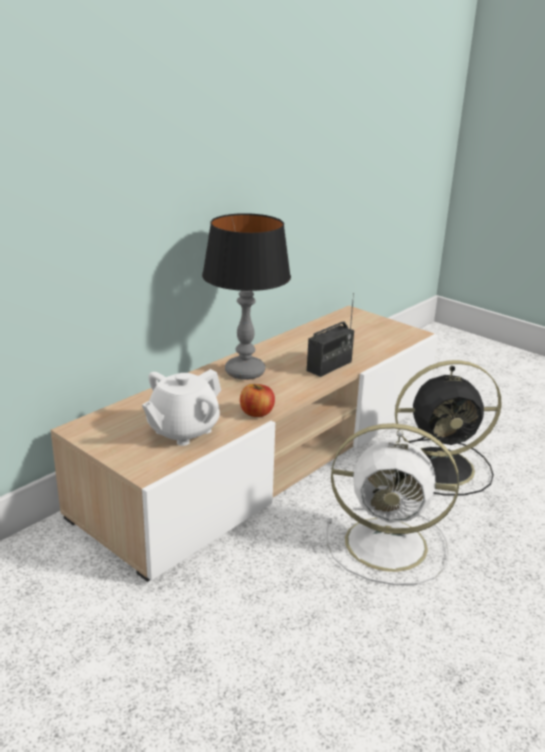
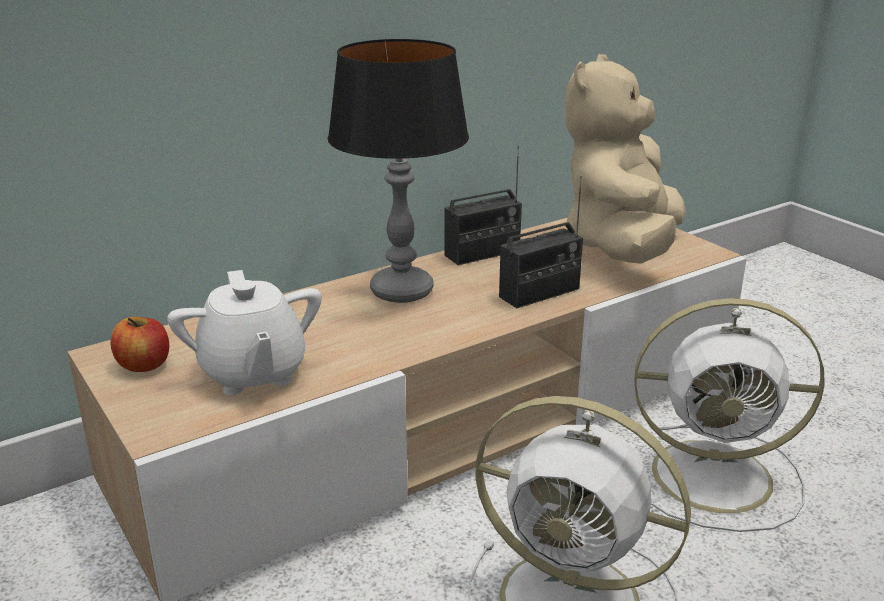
camera: 15 degrees right, 0 degrees up
white teapot [142,369,221,446] -> white teapot turned 75 degrees counterclockwise [167,270,322,395]
apple [240,384,275,417] -> apple moved to [111,317,169,372]
black fan [395,360,502,495] -> white fan [634,298,825,532]
none -> radio [445,146,522,265]
none -> beige plush toy [566,54,686,264]

